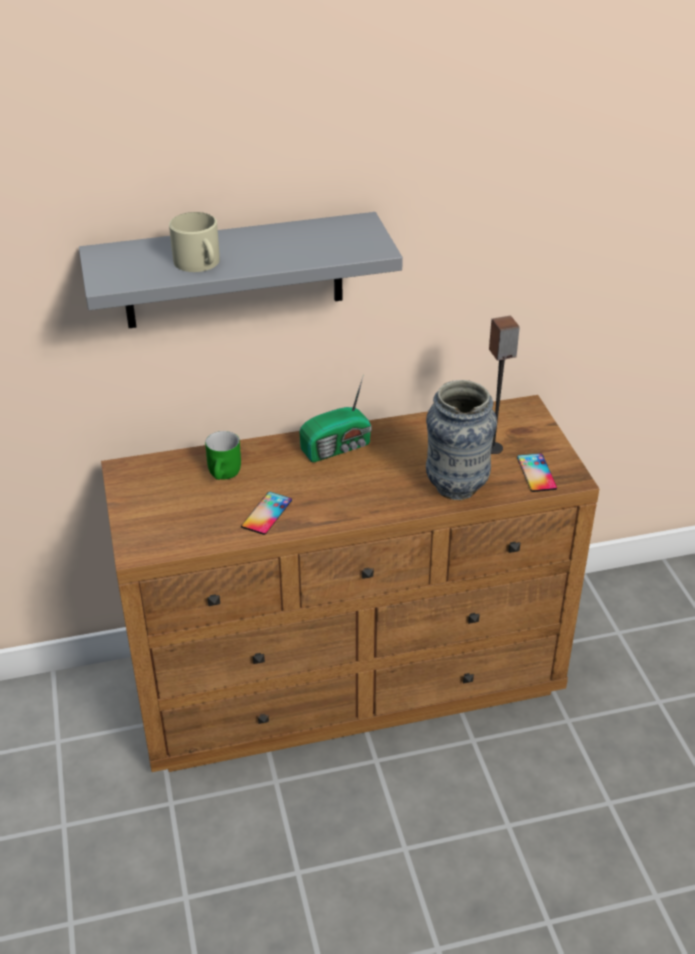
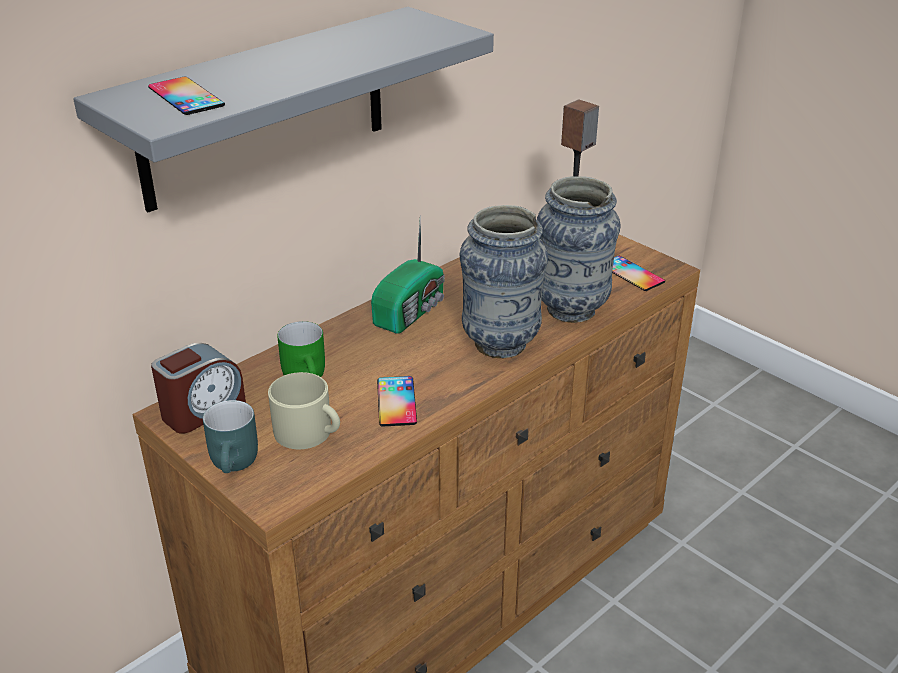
camera: 30 degrees left, 5 degrees down
beige mug [169,212,220,272] -> beige mug moved to [268,372,340,449]
none -> phone [148,77,225,115]
none -> alarm clock [151,343,246,434]
none -> turquoise mug [203,400,258,473]
none -> vase [460,205,548,358]

